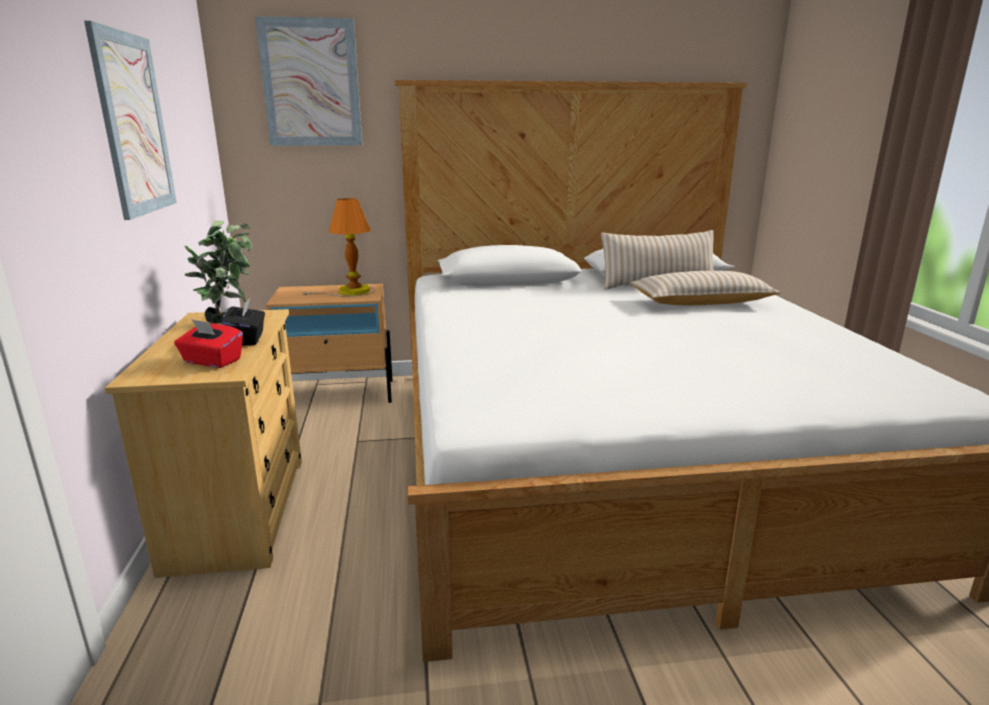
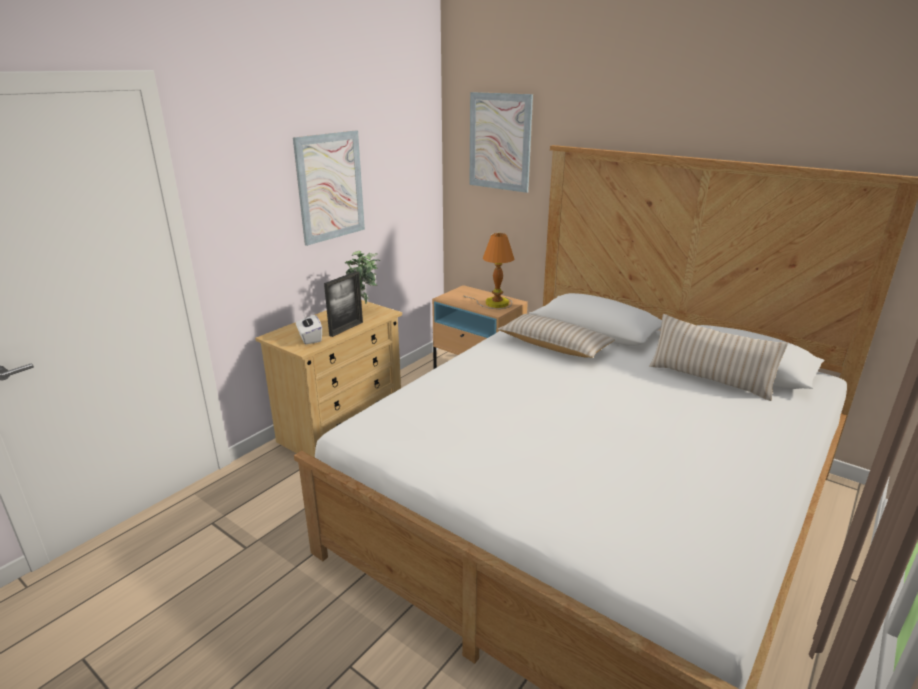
camera: 45 degrees right, 5 degrees up
red tissue box [174,319,243,368] -> white tissue box [296,313,322,344]
black tissue box [222,297,265,346] -> picture frame [324,271,363,337]
beige pillow [630,271,781,305] -> beige pillow moved to [497,314,615,358]

